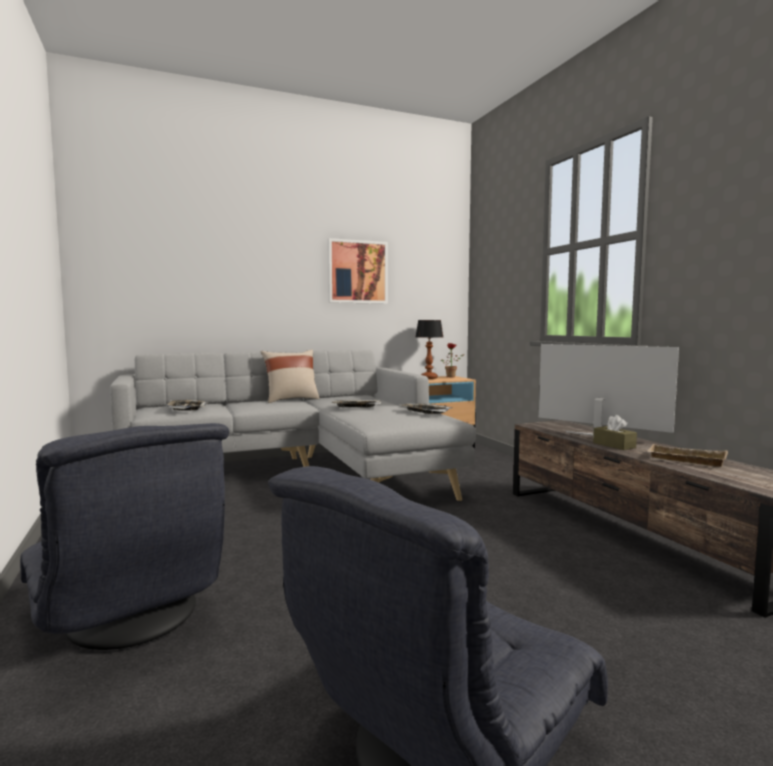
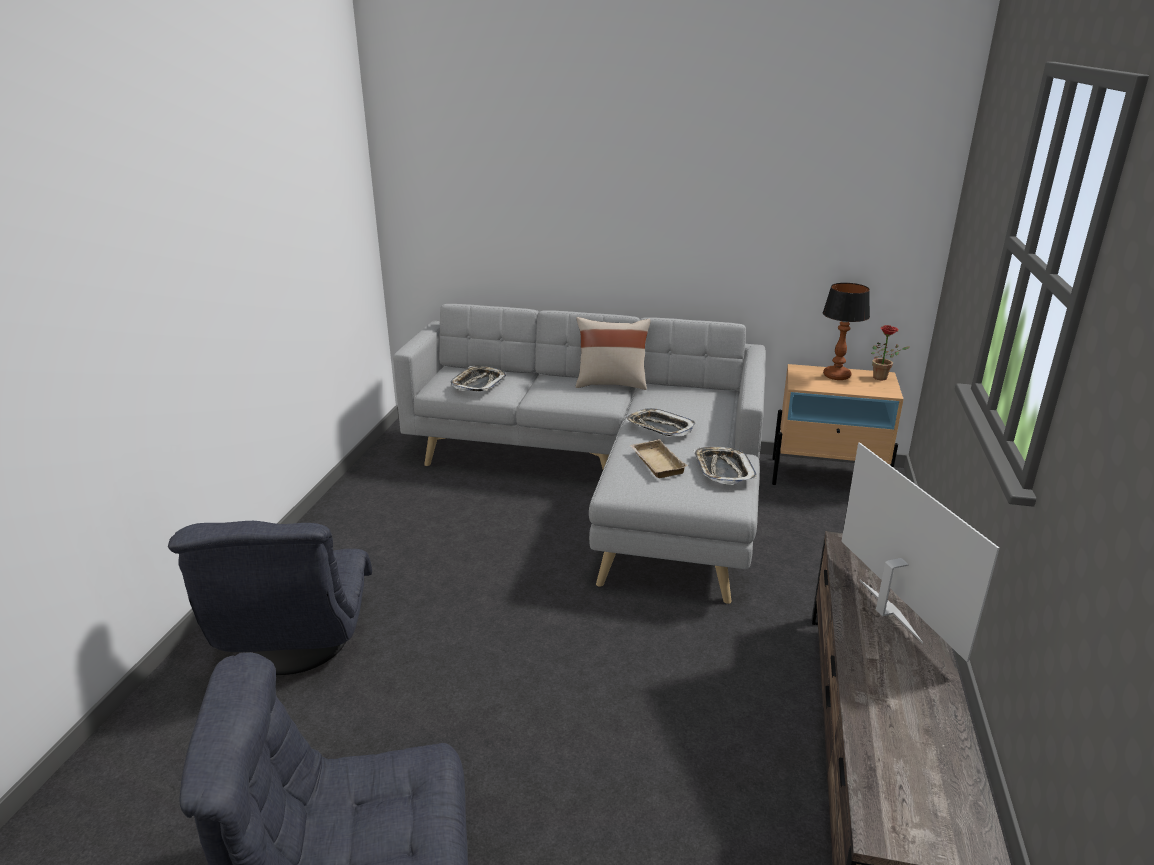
camera: 35 degrees right, 20 degrees up
picture [328,238,388,304] -> none
brown tissue box [593,415,637,450] -> none
beige tray [647,444,728,467] -> beige tray moved to [630,439,688,478]

